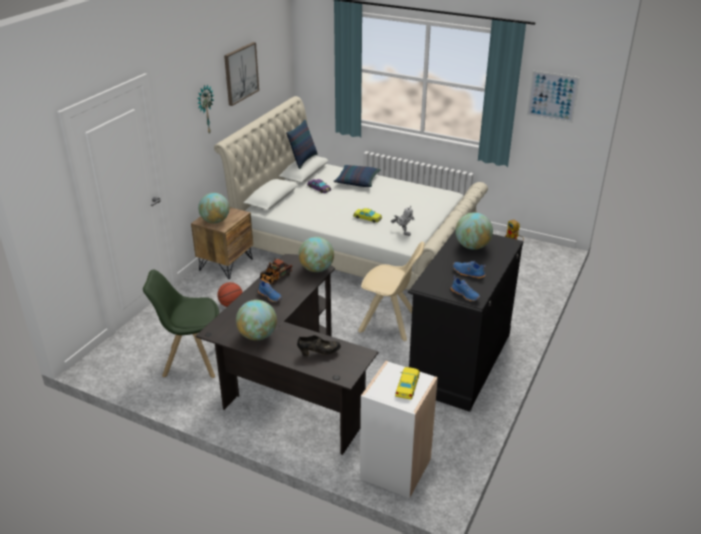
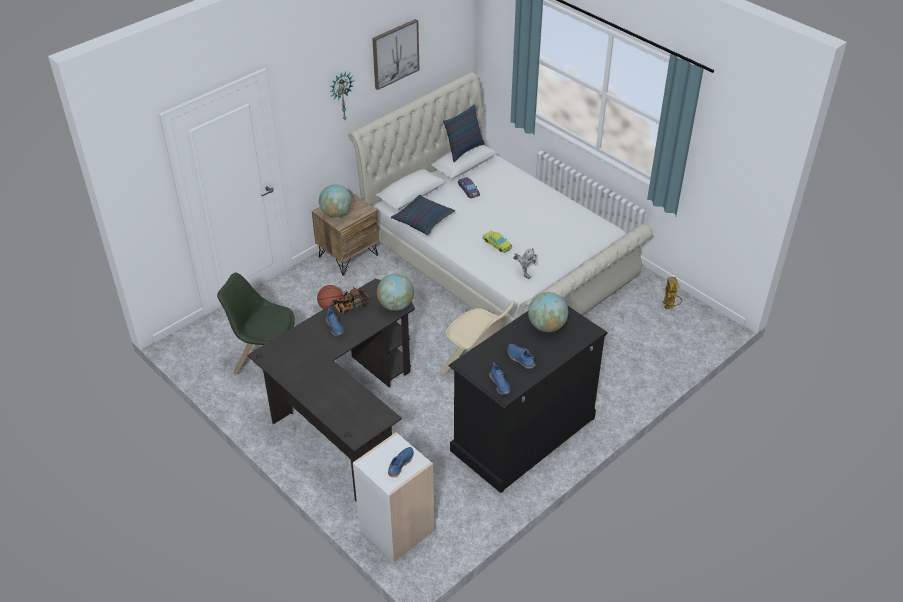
camera: 20 degrees right, 10 degrees up
globe [236,300,277,341] -> none
black shoe [297,335,341,356] -> none
blue pillow [334,165,381,187] -> blue pillow moved to [391,195,455,235]
yellow toy car [395,367,420,400] -> blue shoe [388,447,414,477]
picture [527,71,580,123] -> none

